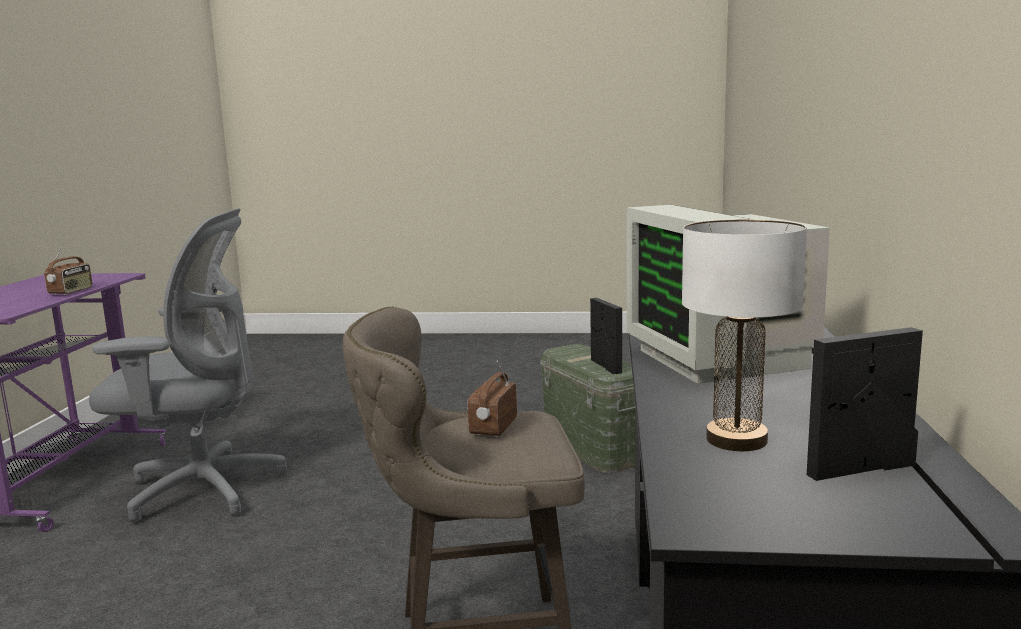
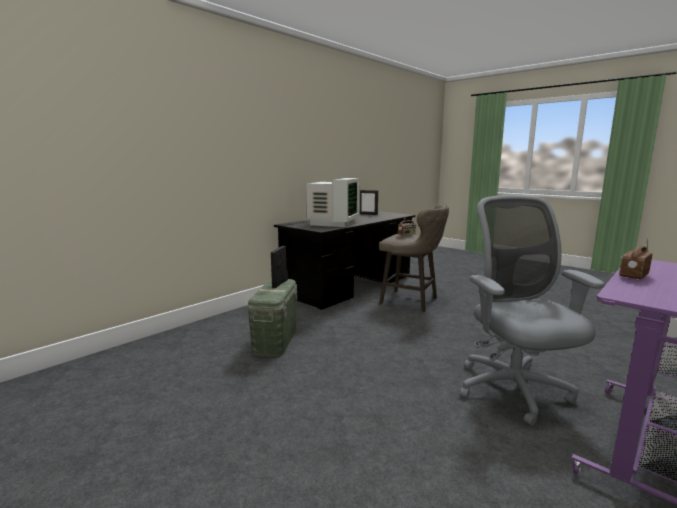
camera: 145 degrees left, 0 degrees up
grey office chair [89,209,287,522] -> grey office chair turned 45 degrees clockwise [460,195,604,426]
table lamp [682,220,807,451] -> none

